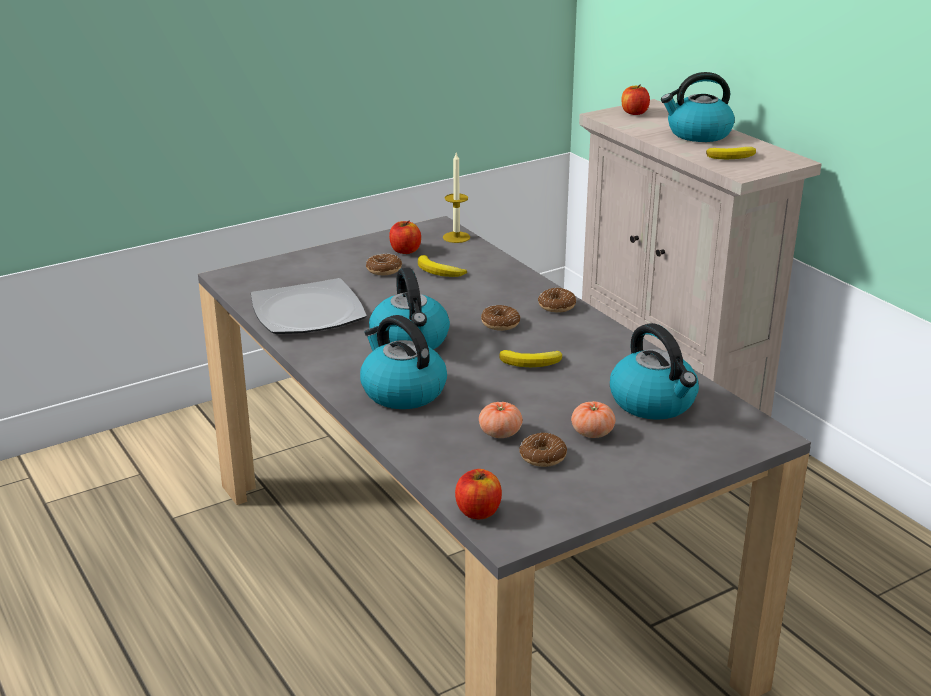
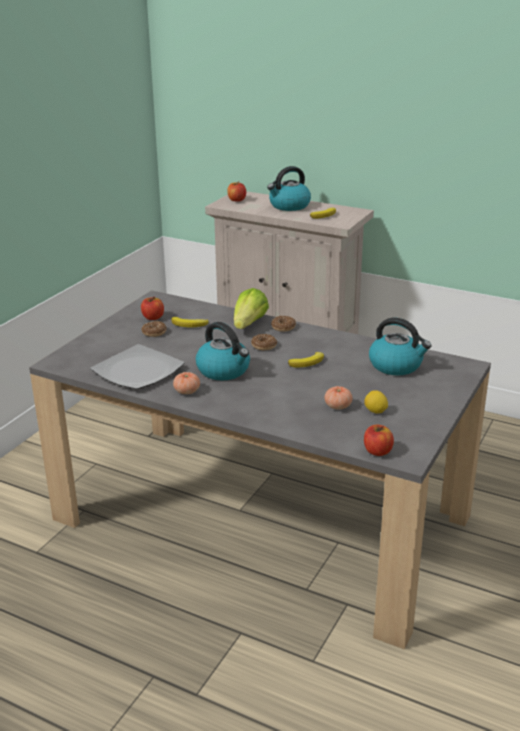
camera: 30 degrees left, 0 degrees up
kettle [360,315,447,409] -> none
candle [443,153,470,243] -> none
donut [519,433,567,467] -> lemon [364,390,388,413]
tomato [571,401,615,438] -> tomato moved to [173,372,200,394]
none -> lettuce [234,288,269,329]

